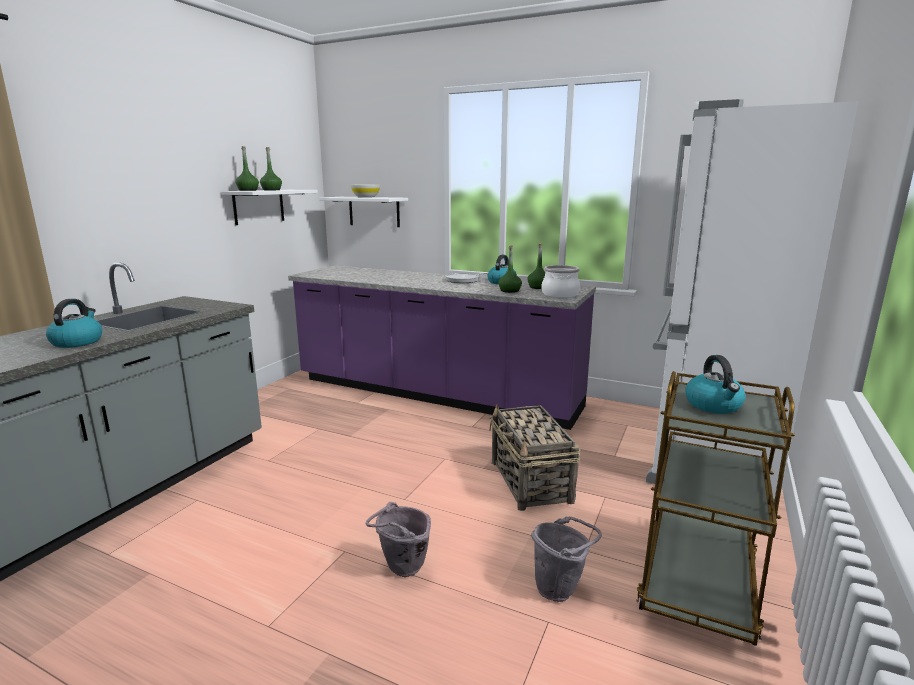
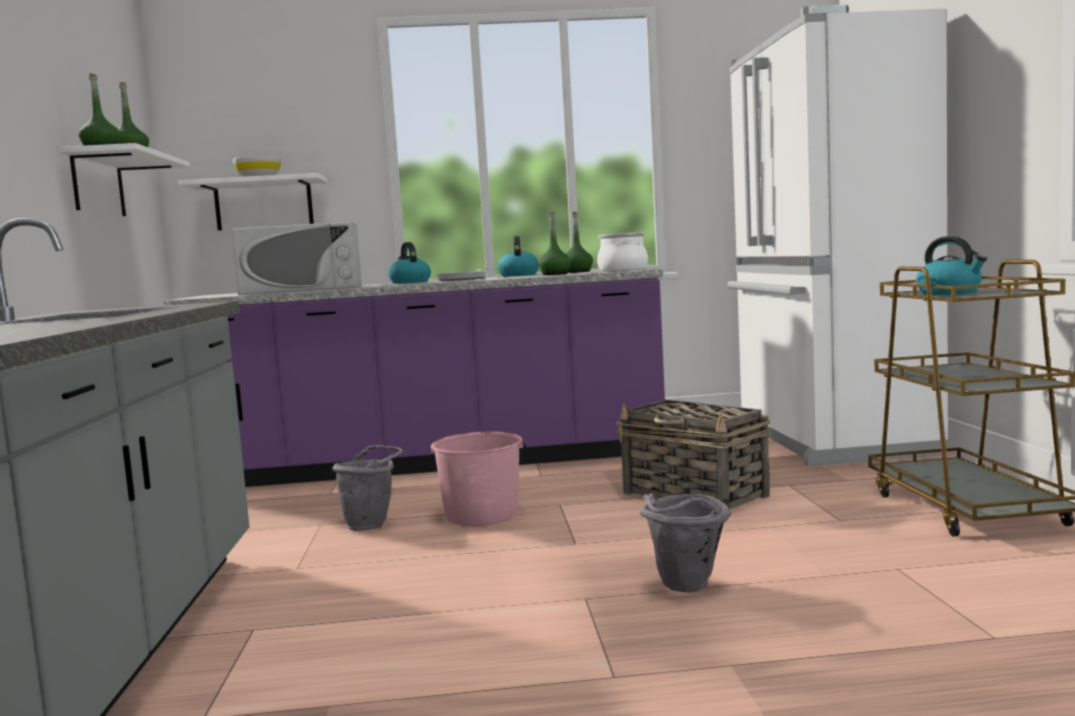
camera: 30 degrees left, 10 degrees down
kettle [46,299,102,348] -> kettle moved to [388,242,431,284]
grey bucket [531,516,602,602] -> grey bucket moved to [332,445,403,531]
none -> white microwave [231,222,362,295]
none -> pink bucket [429,432,526,526]

